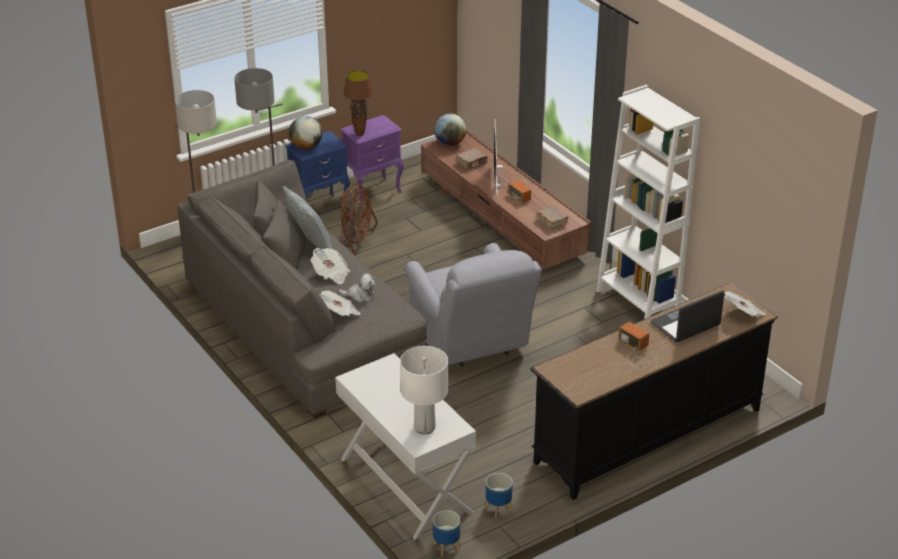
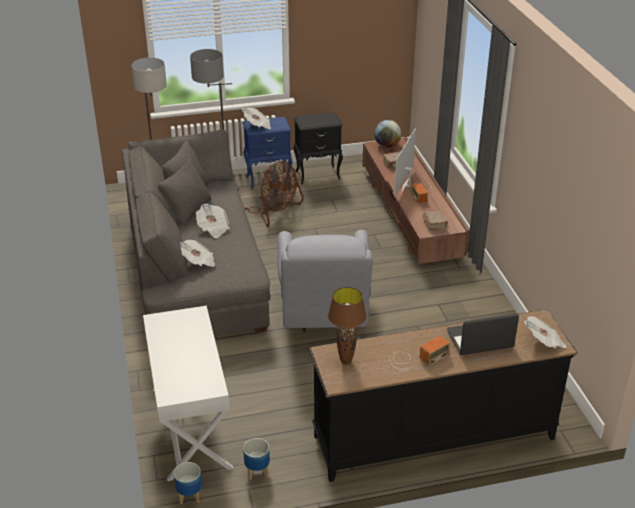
camera: 20 degrees right, 0 degrees up
pillow [283,186,332,249] -> none
globe [289,116,322,150] -> newspaper [242,108,271,129]
plush toy [338,273,376,303] -> none
purple nightstand [341,115,404,203] -> black nightstand [293,112,343,184]
brown table lamp [343,71,374,136] -> brown table lamp moved to [328,287,367,365]
white table lamp [400,346,448,435] -> none
white bookcase [597,85,700,319] -> none
radio [619,322,658,371] -> radio turned 75 degrees clockwise [389,336,450,370]

